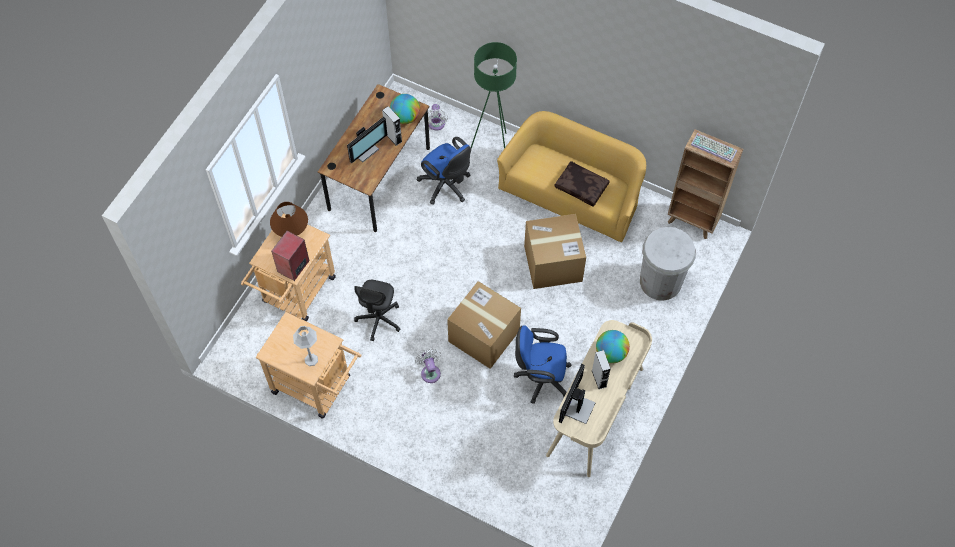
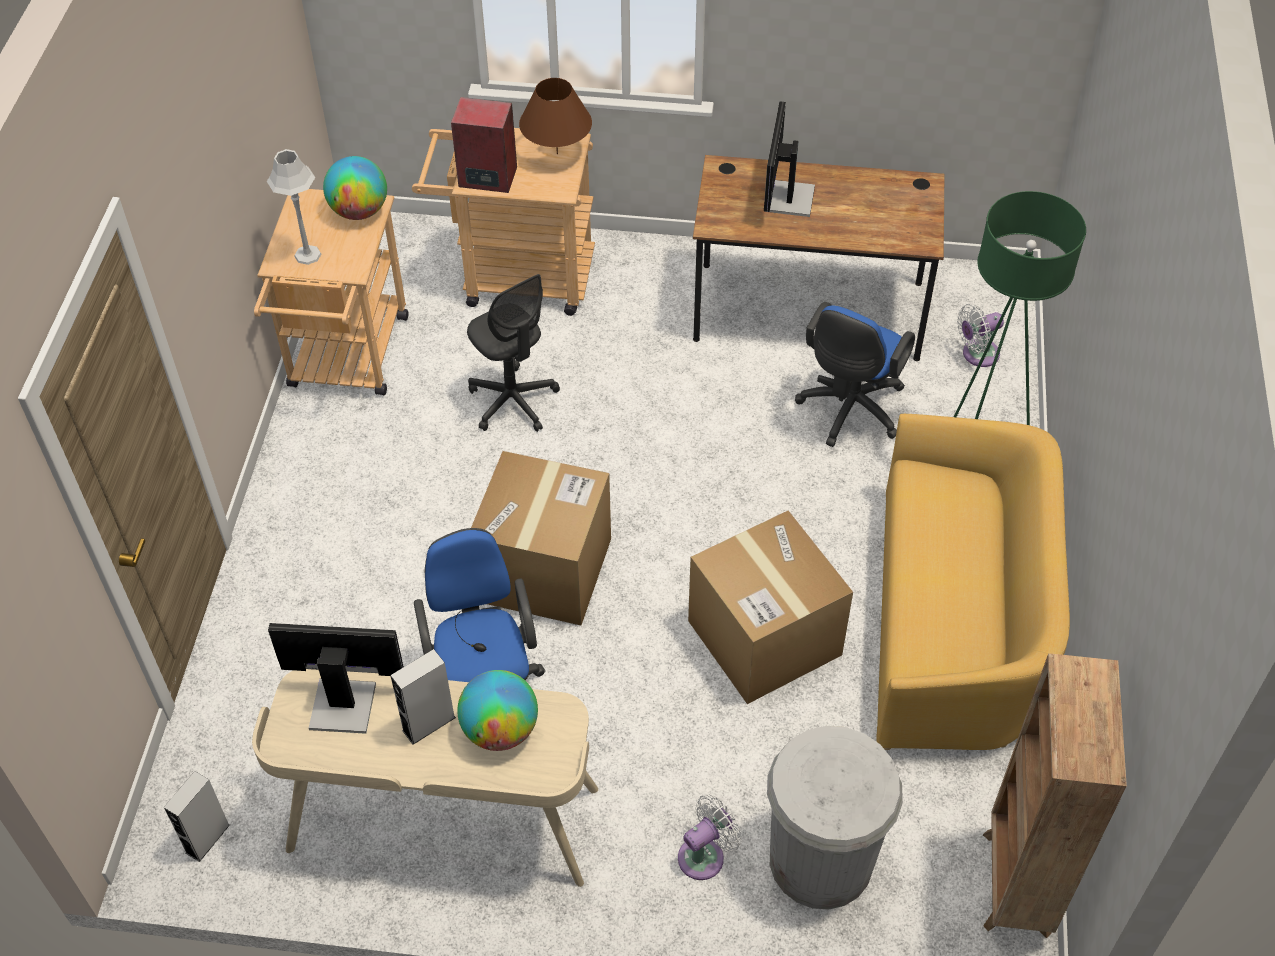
camera: 70 degrees right, 10 degrees down
monitor [347,117,387,163] -> monitor turned 75 degrees clockwise [764,101,815,217]
grey office chair [354,280,400,341] -> grey office chair turned 120 degrees counterclockwise [467,274,560,432]
grey speaker [382,106,402,146] -> grey speaker moved to [164,771,230,862]
globe [390,94,420,124] -> globe moved to [323,156,387,220]
white fan [415,349,441,383] -> white fan moved to [678,794,742,880]
brown pillow [555,161,610,207] -> none
keyboard [691,133,737,162] -> none

